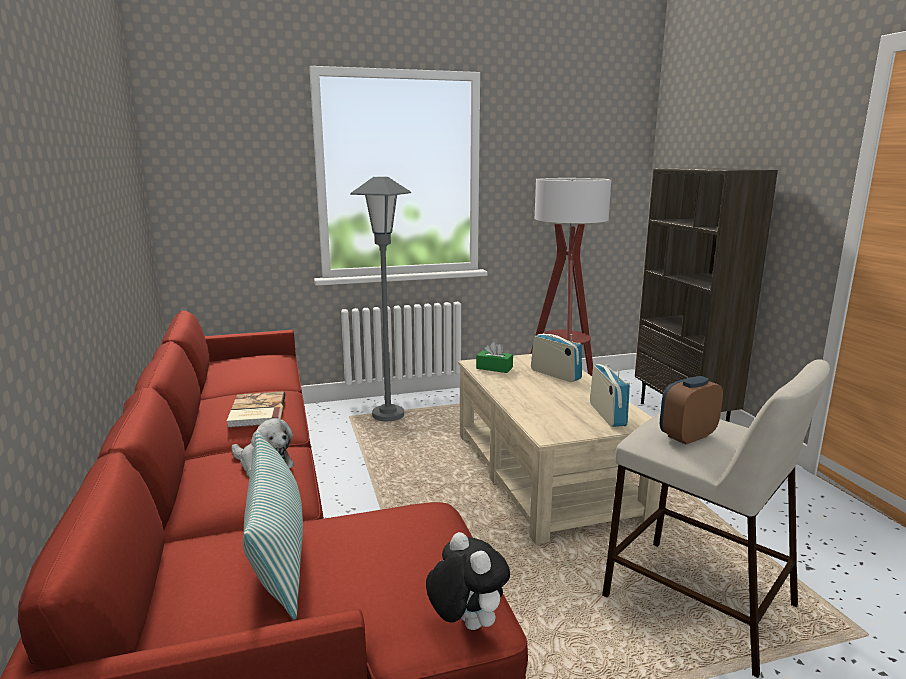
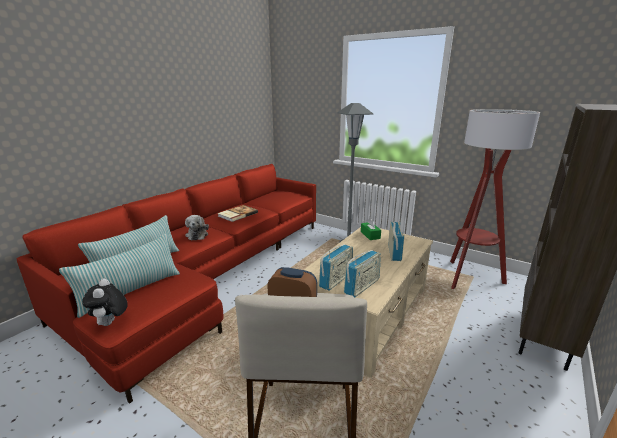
camera: 50 degrees right, 5 degrees up
plush toy [426,532,510,630] -> plush toy turned 150 degrees clockwise [82,278,128,326]
none -> pillow [59,233,180,318]
none -> radio [319,244,353,291]

